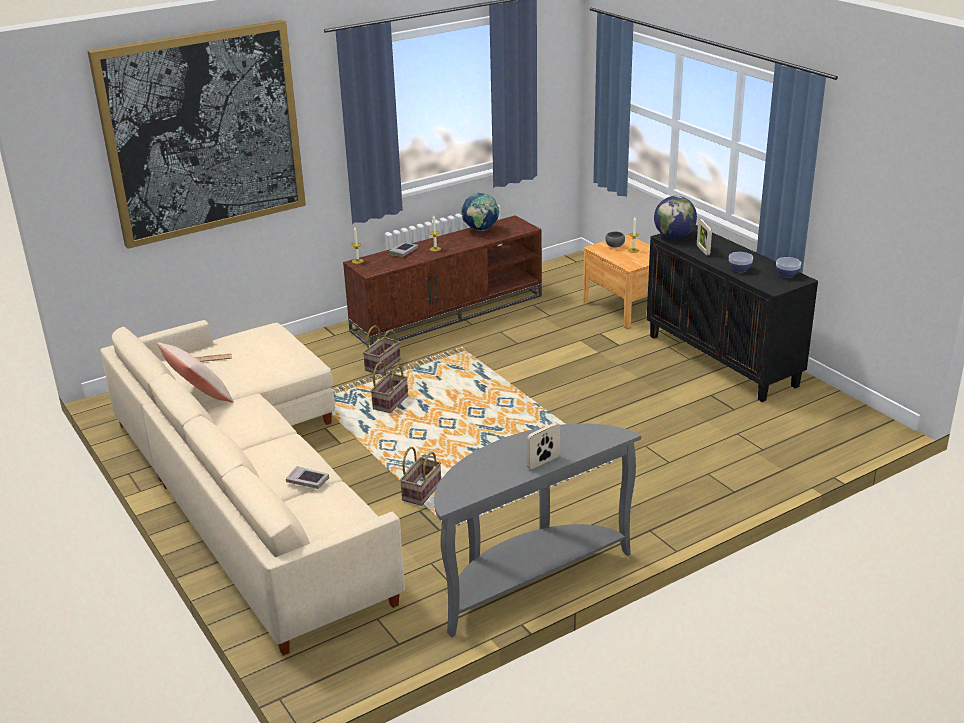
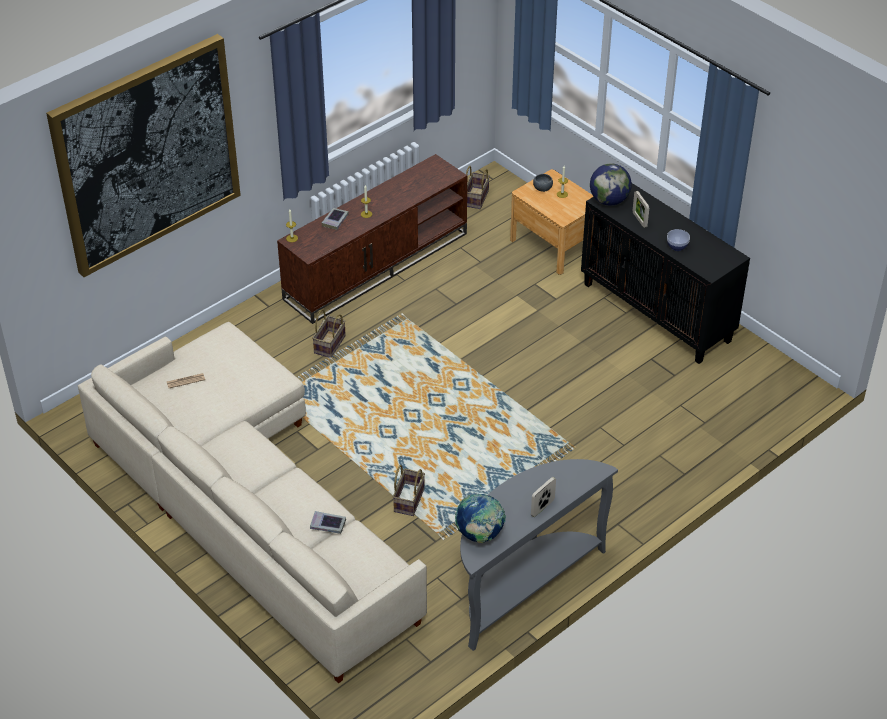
camera: 10 degrees left, 15 degrees up
beige pillow [157,342,234,403] -> none
basket [371,362,408,413] -> basket moved to [466,166,490,209]
globe [461,192,499,231] -> globe moved to [455,494,506,543]
bowl [776,257,801,278] -> none

